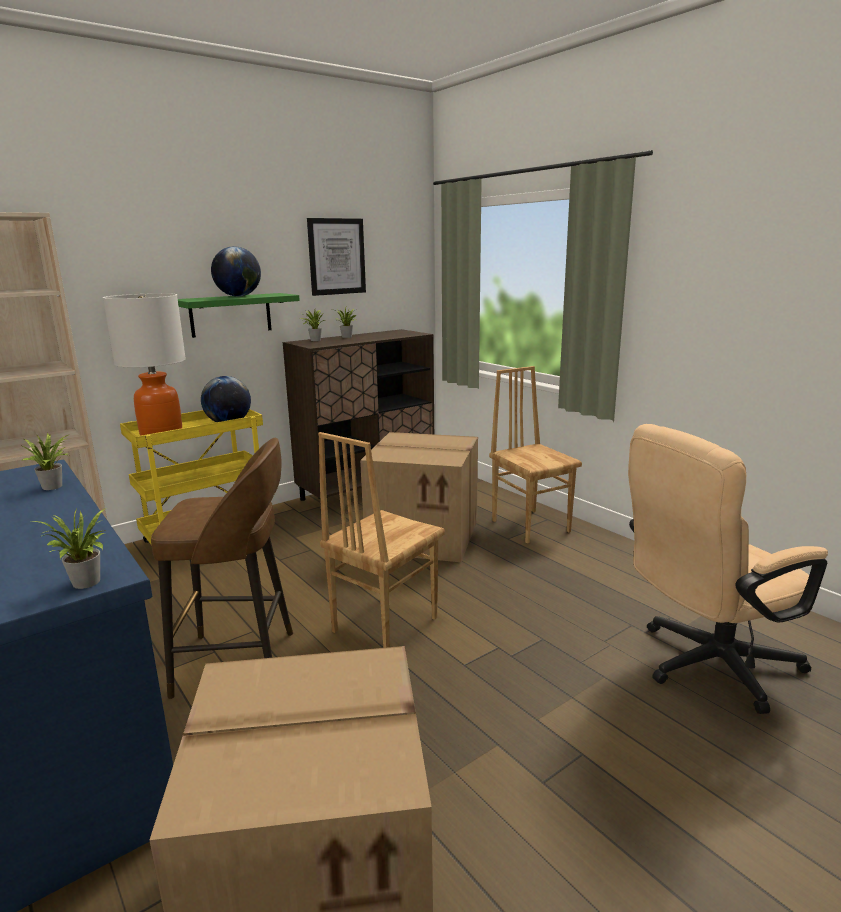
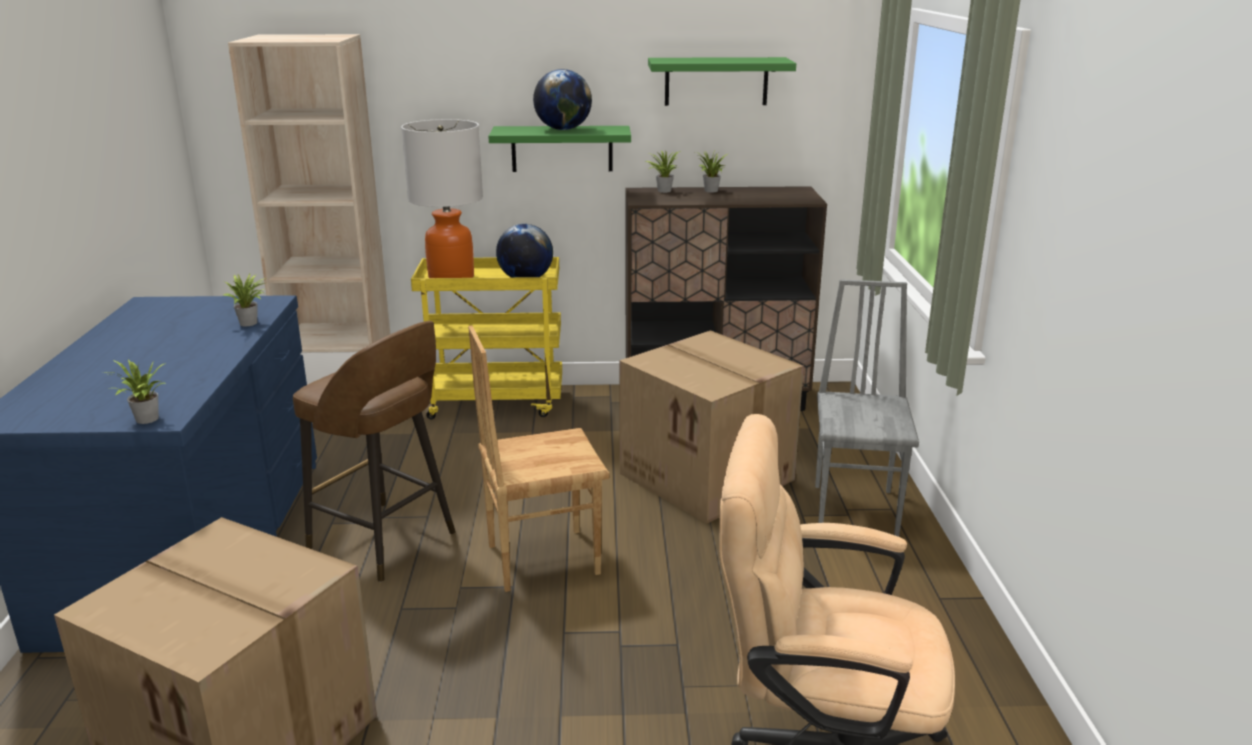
camera: 35 degrees right, 5 degrees up
picture [307,218,366,296] -> green shelf [648,57,796,106]
brown chair [489,366,582,543] -> grey chair [815,279,919,537]

